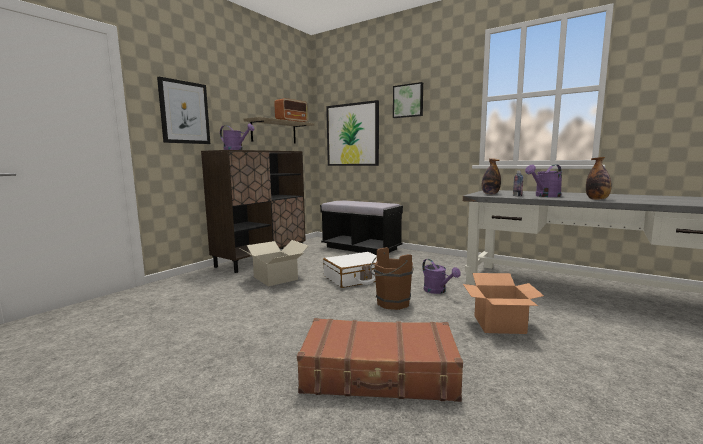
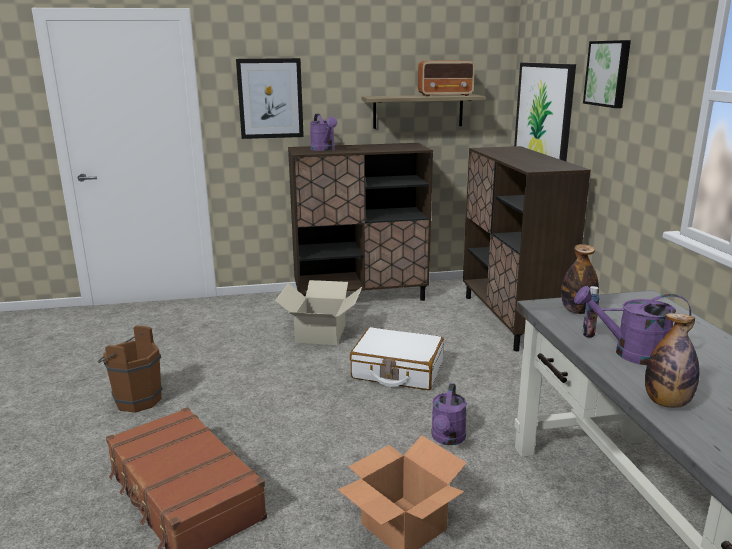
camera: 45 degrees right, 10 degrees up
black bench [320,201,403,255] -> brown cabinet [463,146,591,351]
brown bucket [370,247,413,310] -> brown bucket moved to [98,325,163,413]

